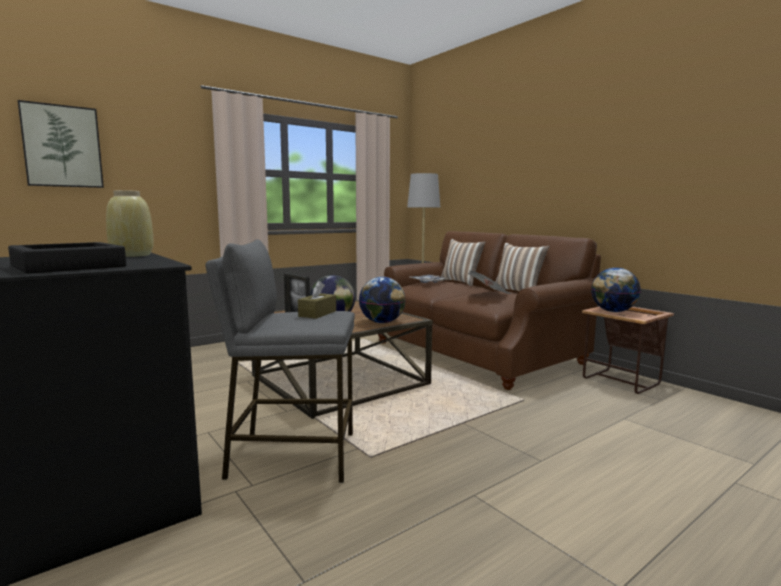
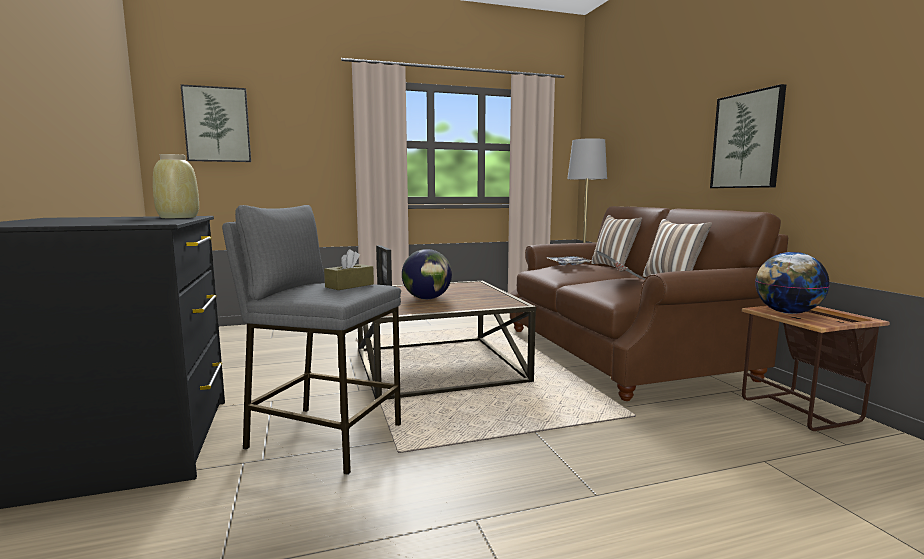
camera: 20 degrees right, 0 degrees up
black tray [8,242,126,274] -> none
globe [359,277,406,323] -> none
none -> picture [710,84,786,188]

